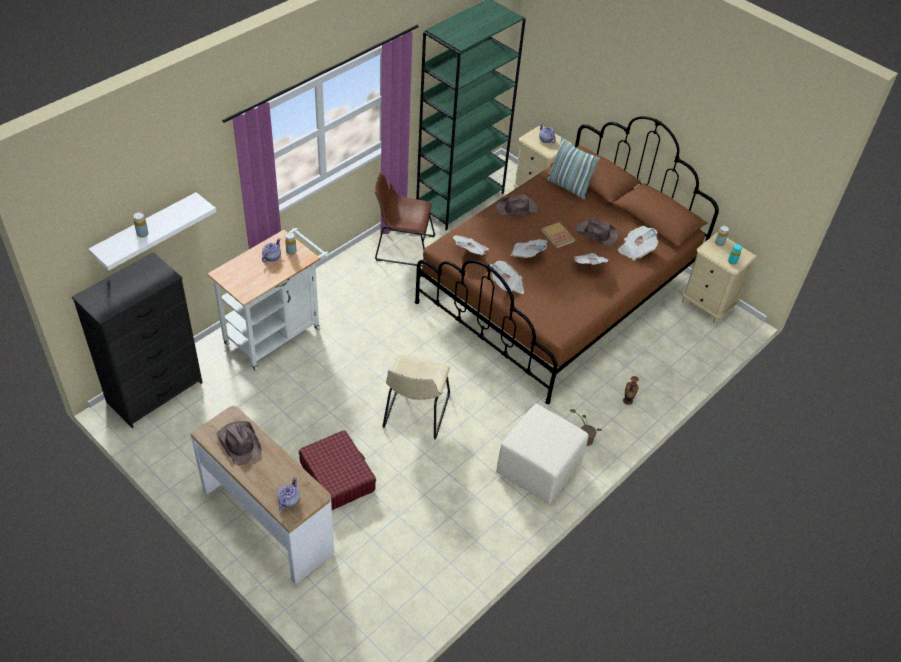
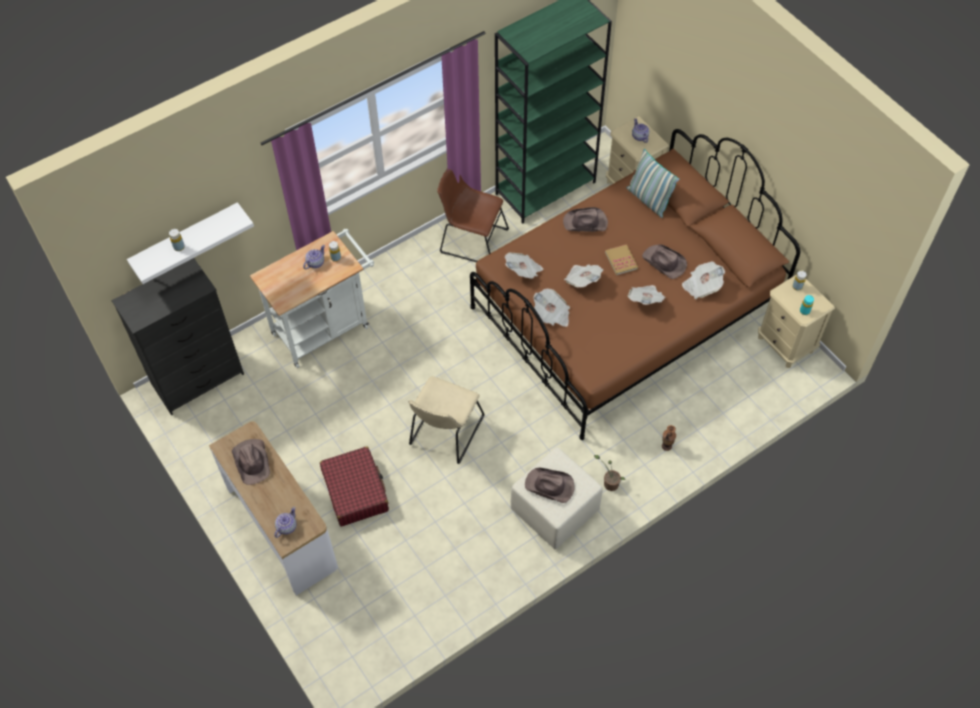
camera: 15 degrees right, 10 degrees up
none -> brown hat [525,468,575,503]

